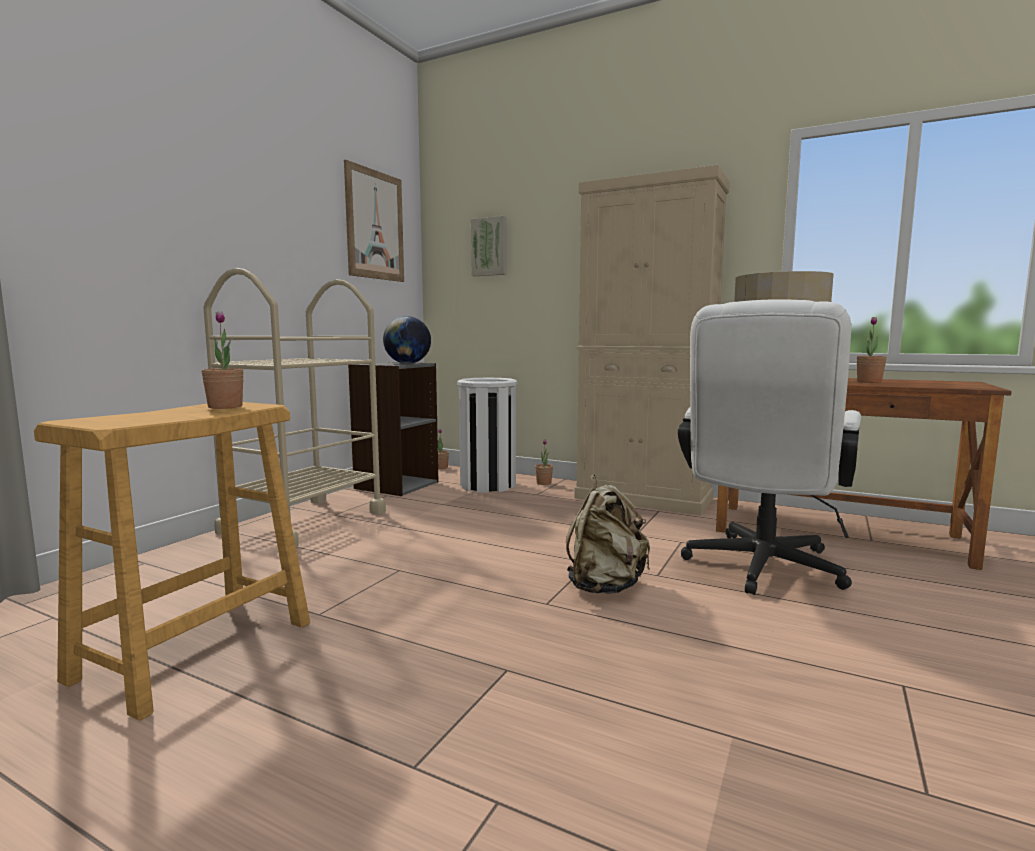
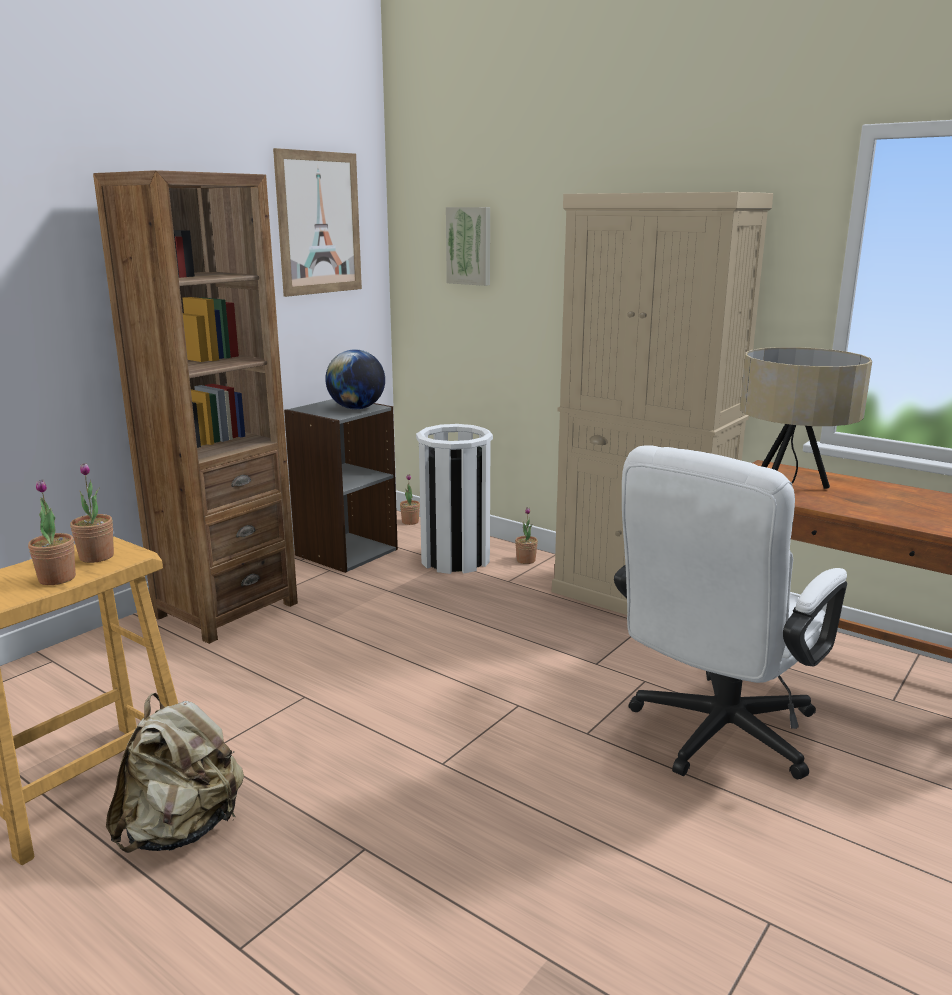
camera: 10 degrees right, 10 degrees up
beige cart [203,268,386,547] -> brown bookcase [93,170,298,644]
beige backpack [566,474,650,594] -> beige backpack moved to [106,693,244,853]
potted plant [857,317,887,383] -> potted plant moved to [28,479,76,585]

